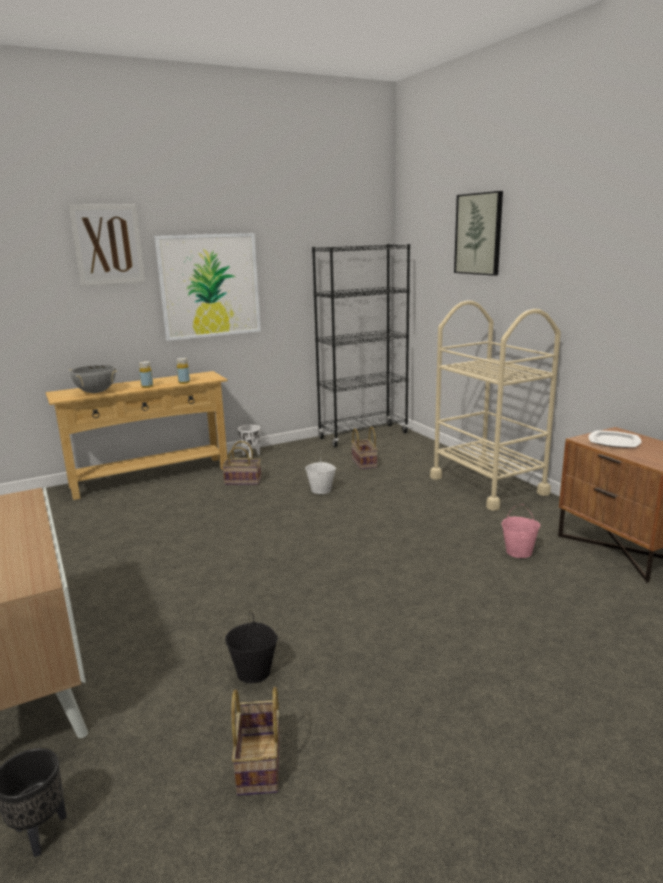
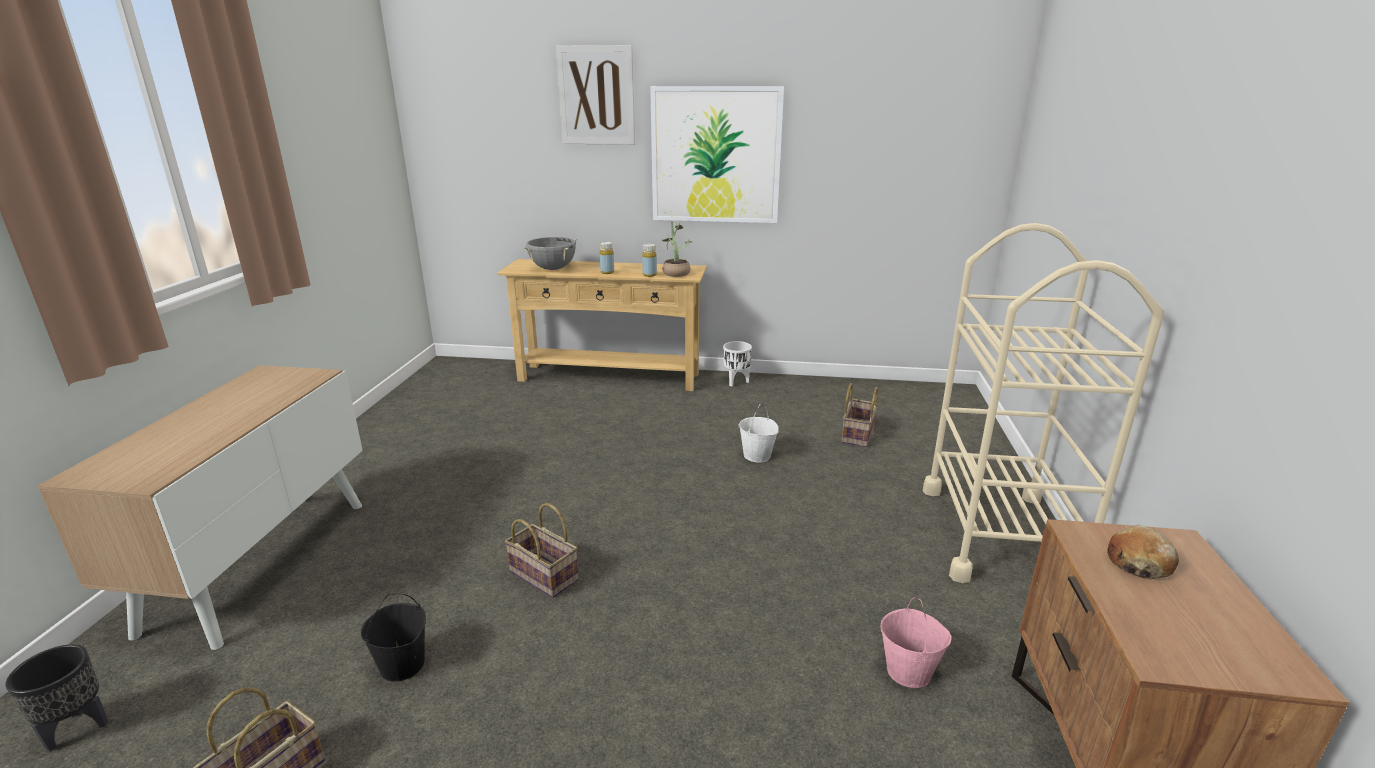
camera: 35 degrees right, 5 degrees up
basket [222,441,261,485] -> basket moved to [505,503,579,598]
black bookcase [312,244,410,447] -> none
picture [454,191,503,276] -> none
plate [588,431,642,448] -> bread [1107,525,1179,579]
none -> potted plant [662,221,691,277]

